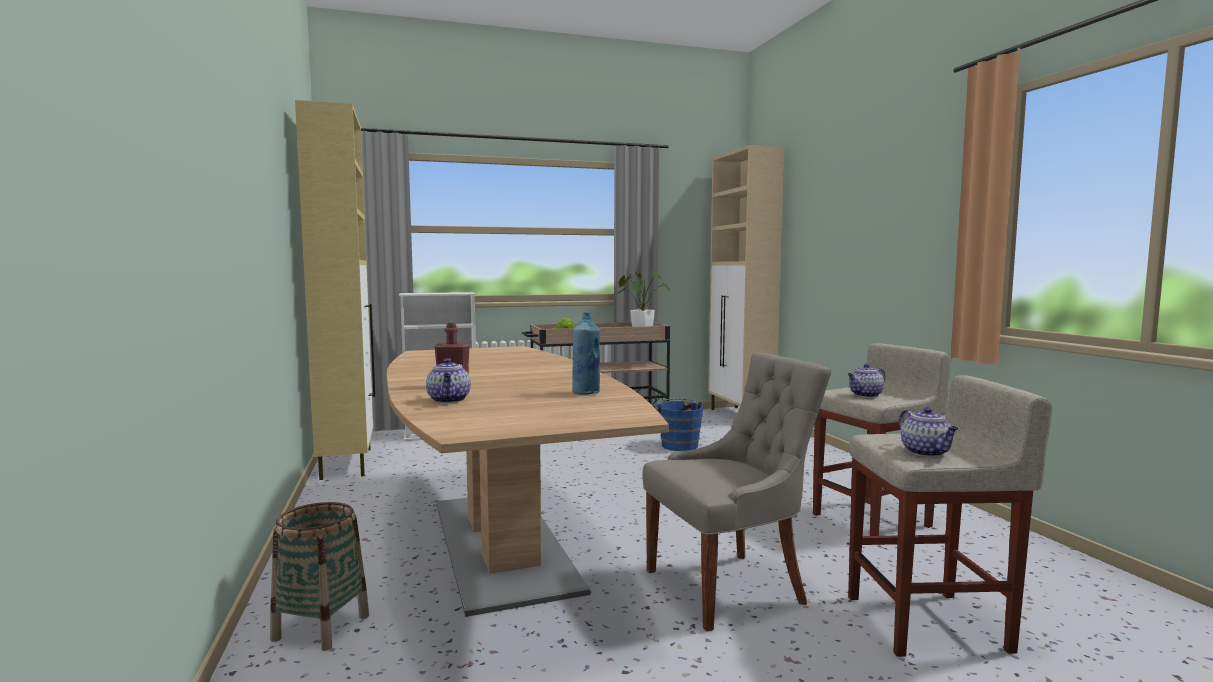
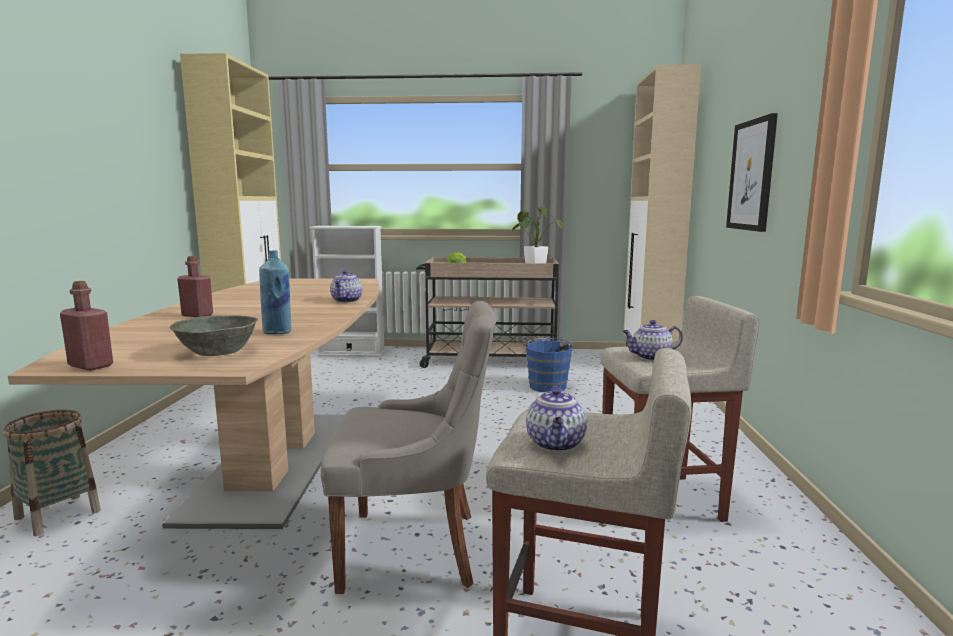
camera: 20 degrees right, 5 degrees up
teapot [426,358,471,403] -> teapot moved to [330,270,363,303]
none -> red bottle [60,281,113,371]
none -> grey bowl [170,315,258,356]
none -> picture [726,113,778,232]

